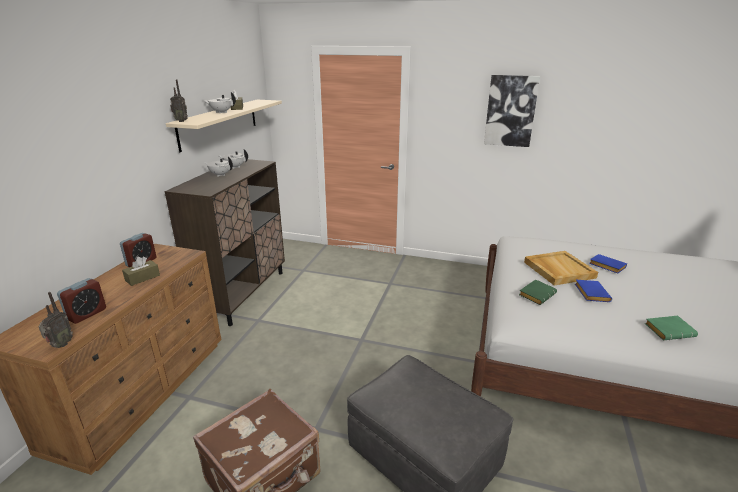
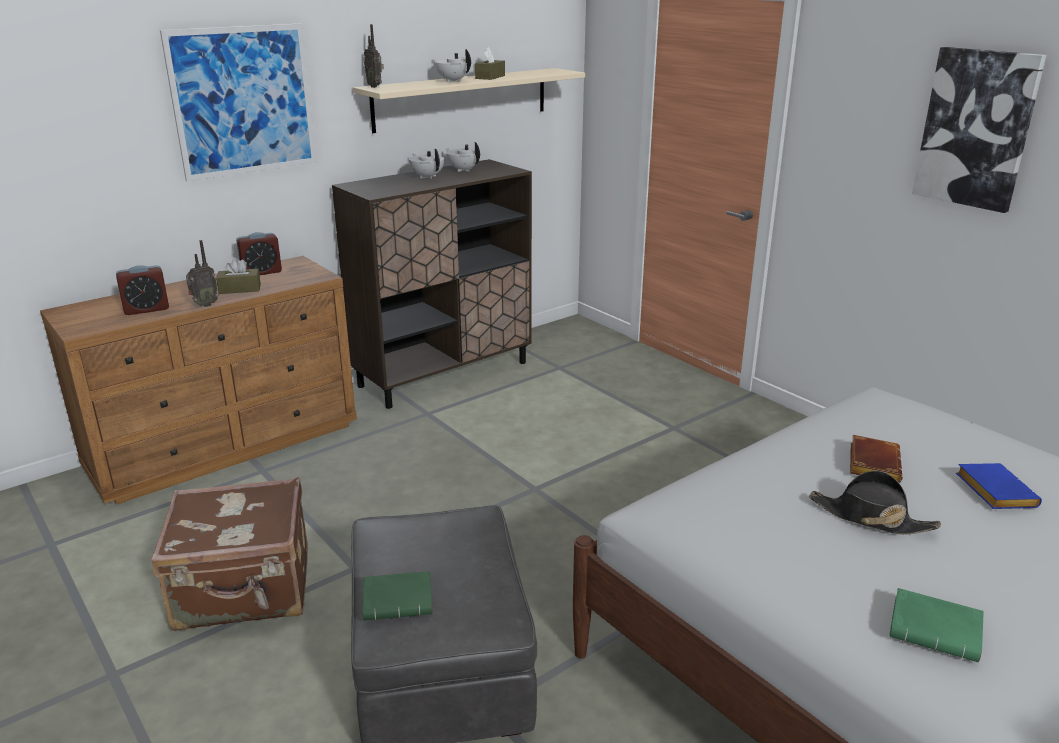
camera: 35 degrees right, 0 degrees up
radio [39,292,73,348] -> radio moved to [186,240,219,307]
green book [519,279,557,305] -> green book moved to [362,571,432,621]
beige tray [524,251,598,285] -> brown book [850,435,902,483]
blue book [575,280,612,302] -> black hat [809,470,941,535]
none -> picture [160,23,317,181]

